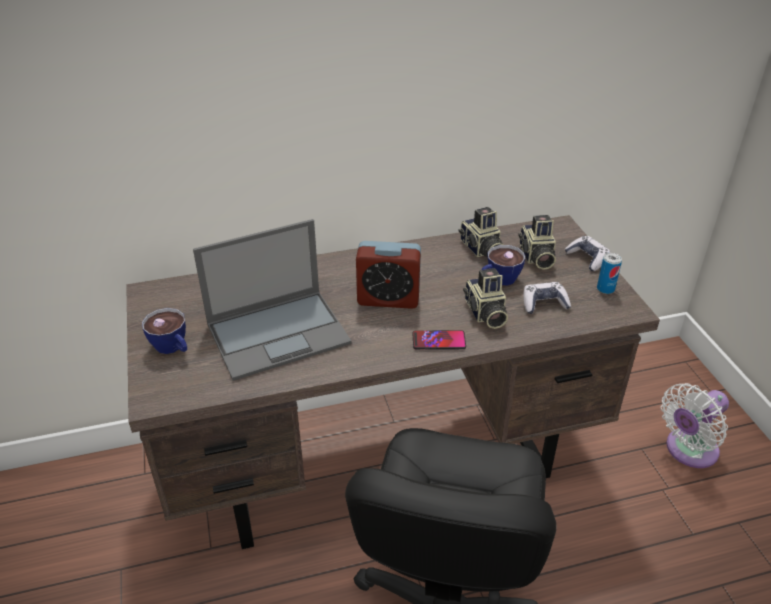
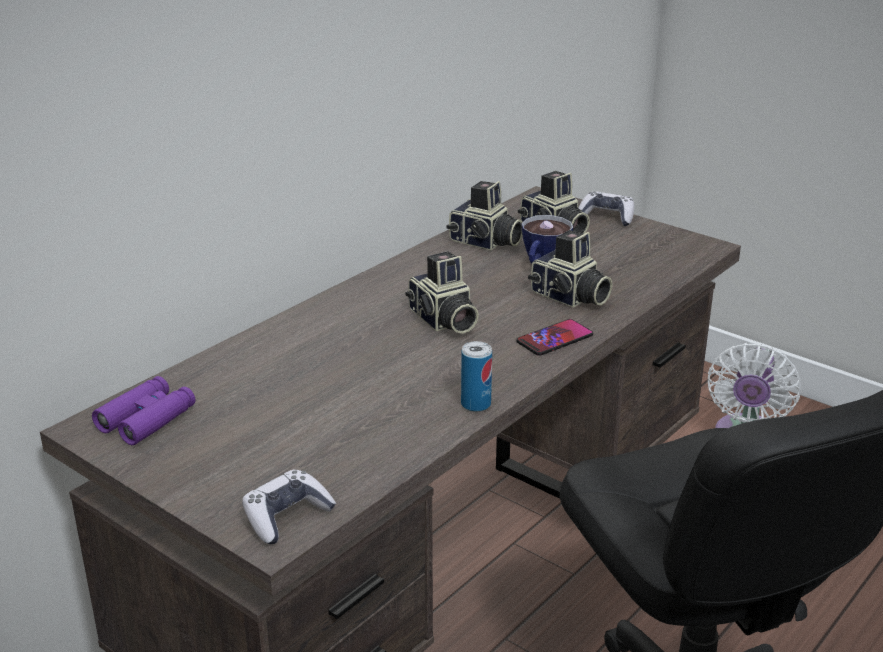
camera: 35 degrees left, 10 degrees down
cup [142,308,187,354] -> none
laptop [193,219,352,381] -> none
alarm clock [356,241,421,309] -> camera [405,251,479,334]
game controller [523,282,571,314] -> game controller moved to [242,470,336,544]
can [597,253,622,294] -> can moved to [461,341,492,412]
none -> purple binoculars [92,376,195,445]

